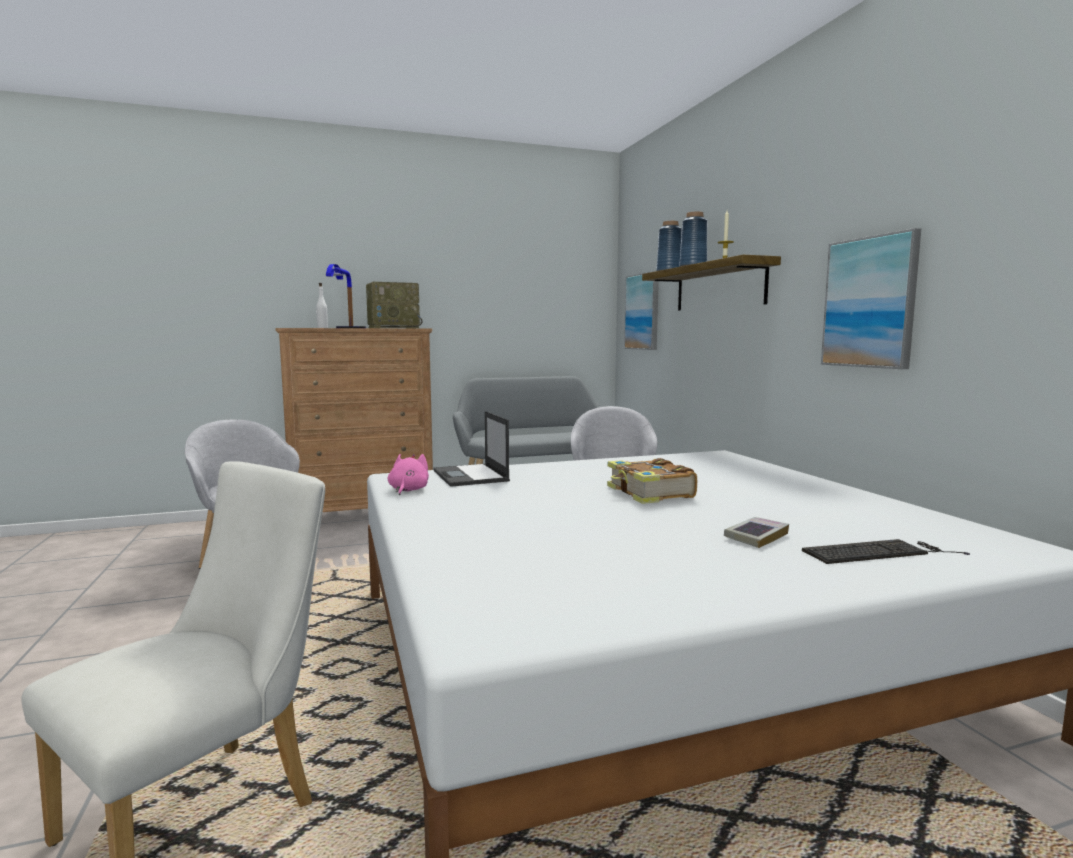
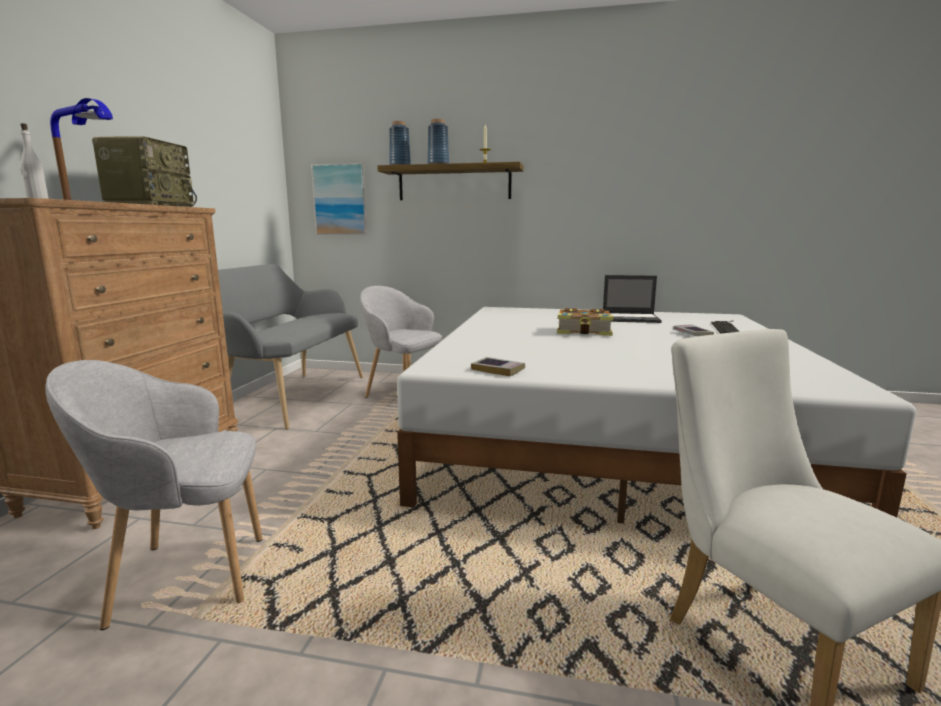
camera: 60 degrees left, 5 degrees up
pink plush toy [388,454,429,495] -> book [471,357,525,376]
laptop [433,411,510,487] -> laptop moved to [603,275,662,323]
picture [821,228,921,369] -> none

